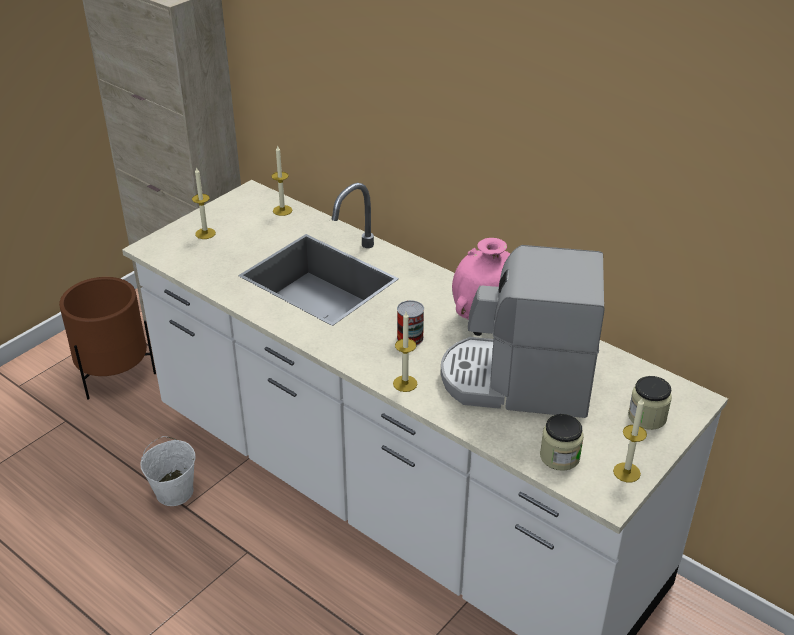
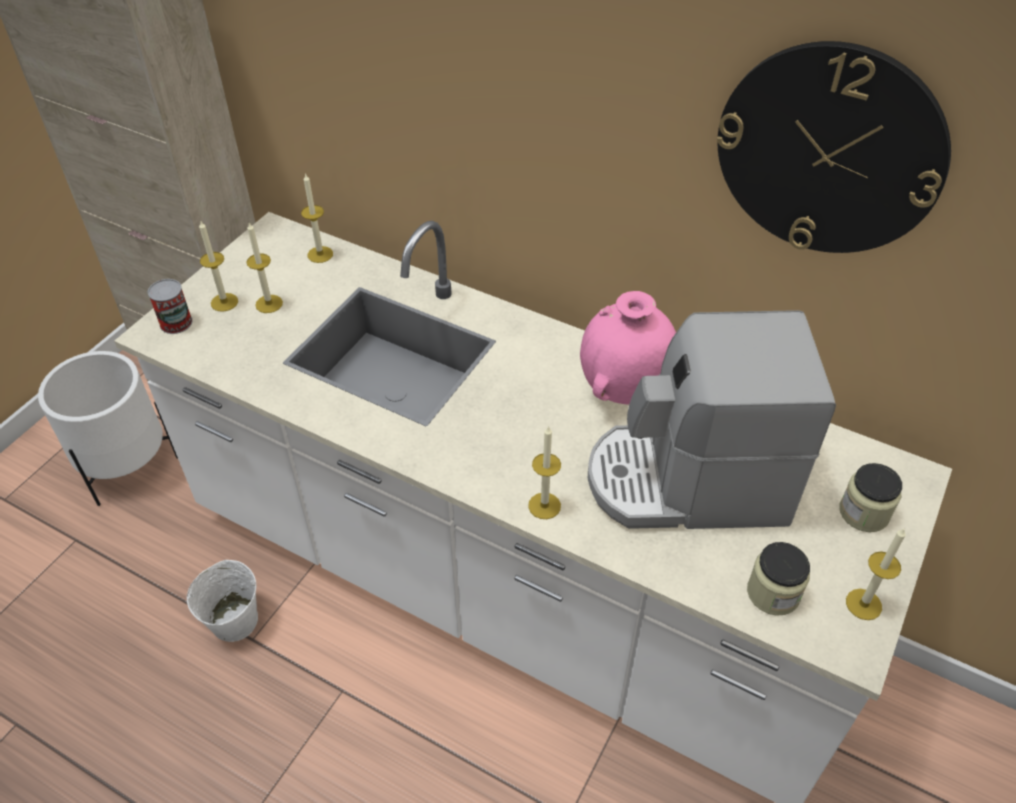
camera: 10 degrees left, 10 degrees up
brown planter [59,277,156,400] -> white planter [38,351,178,506]
can [397,300,424,346] -> can moved to [148,279,192,334]
none -> candle [246,223,283,313]
none -> wall clock [717,41,951,253]

